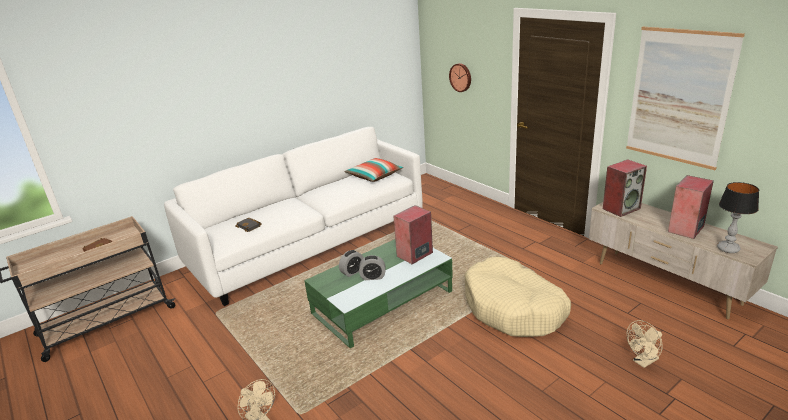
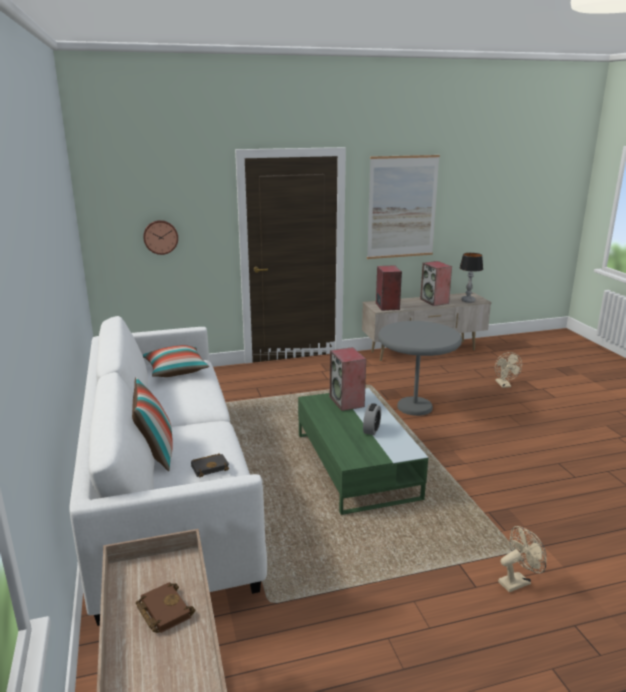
camera: 70 degrees left, 5 degrees down
alarm clock [339,250,364,277] -> none
beige dog bed [464,257,571,337] -> grey side table [378,321,462,416]
none -> pillow [132,377,173,471]

